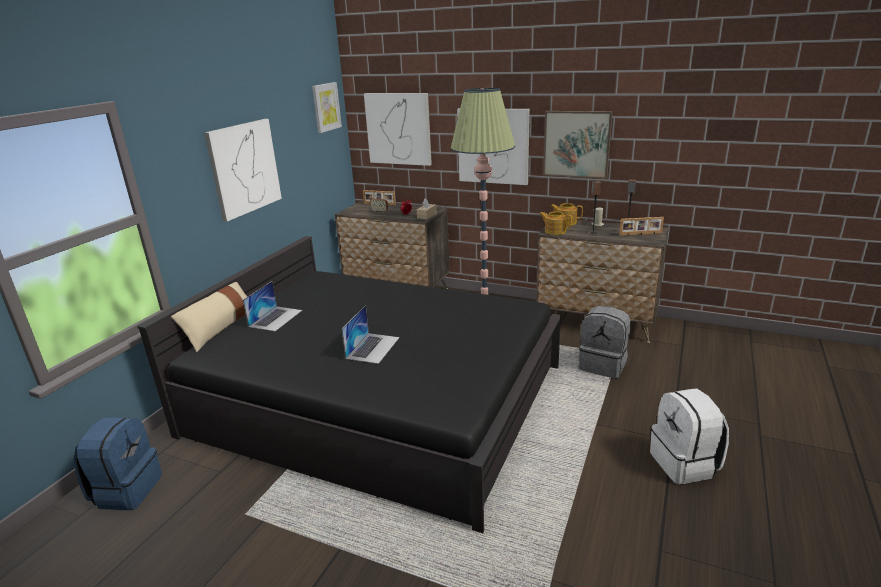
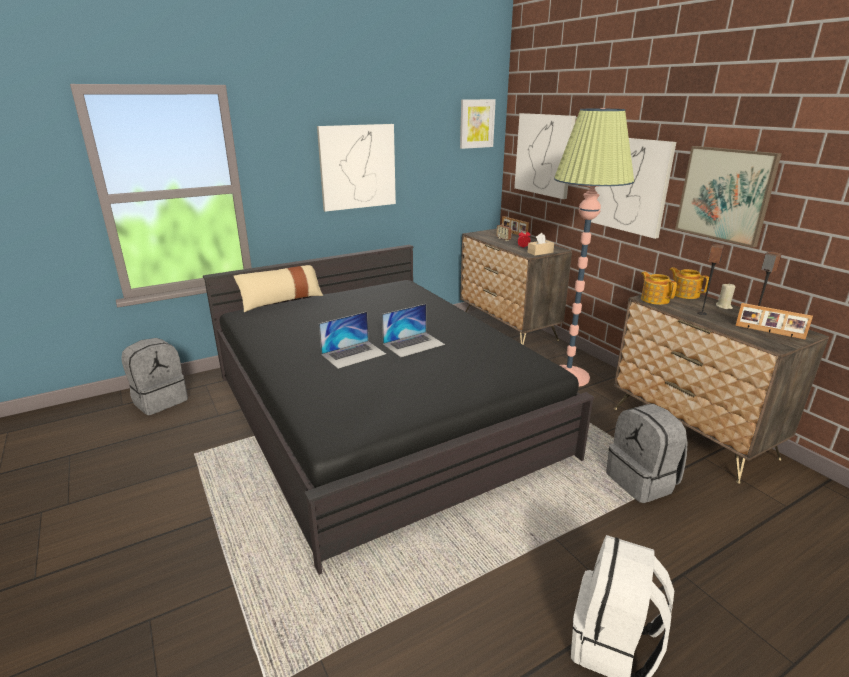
camera: 35 degrees right, 0 degrees up
blue backpack [74,417,162,510] -> grey backpack [121,338,188,415]
laptop [243,281,302,331] -> laptop moved to [382,304,445,357]

